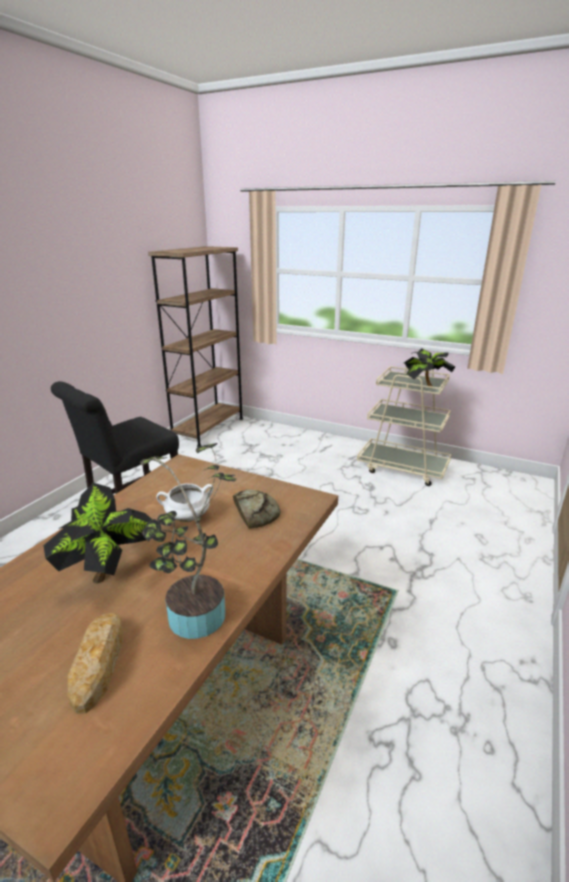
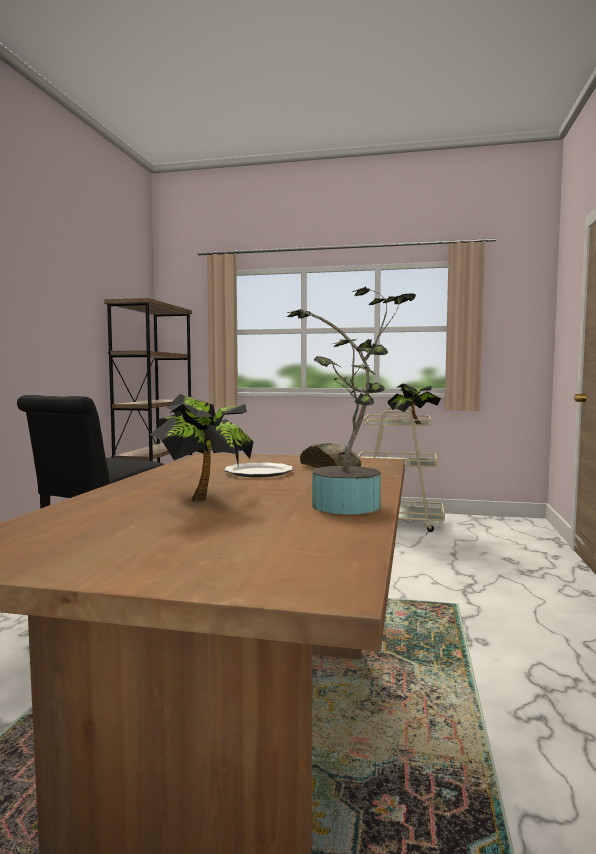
camera: 15 degrees left, 20 degrees down
bread [68,613,123,714] -> none
white cooking pot [156,484,213,522] -> plate [224,463,293,477]

